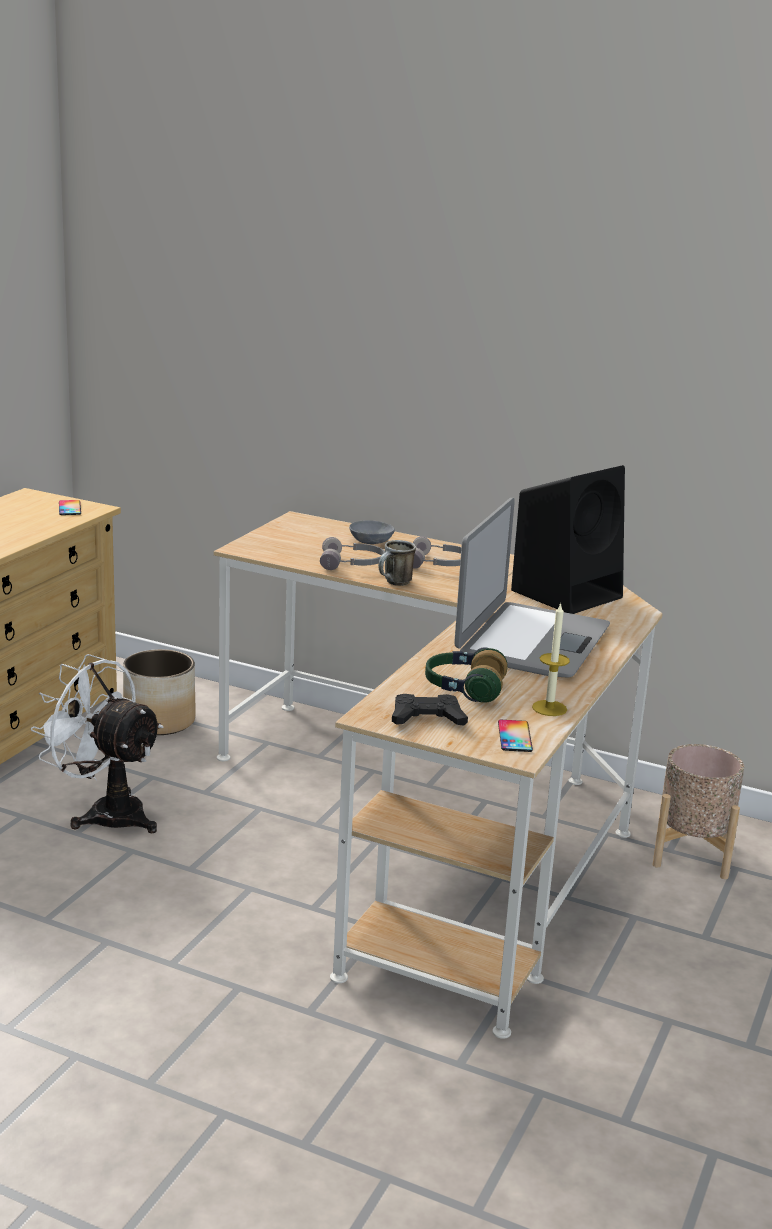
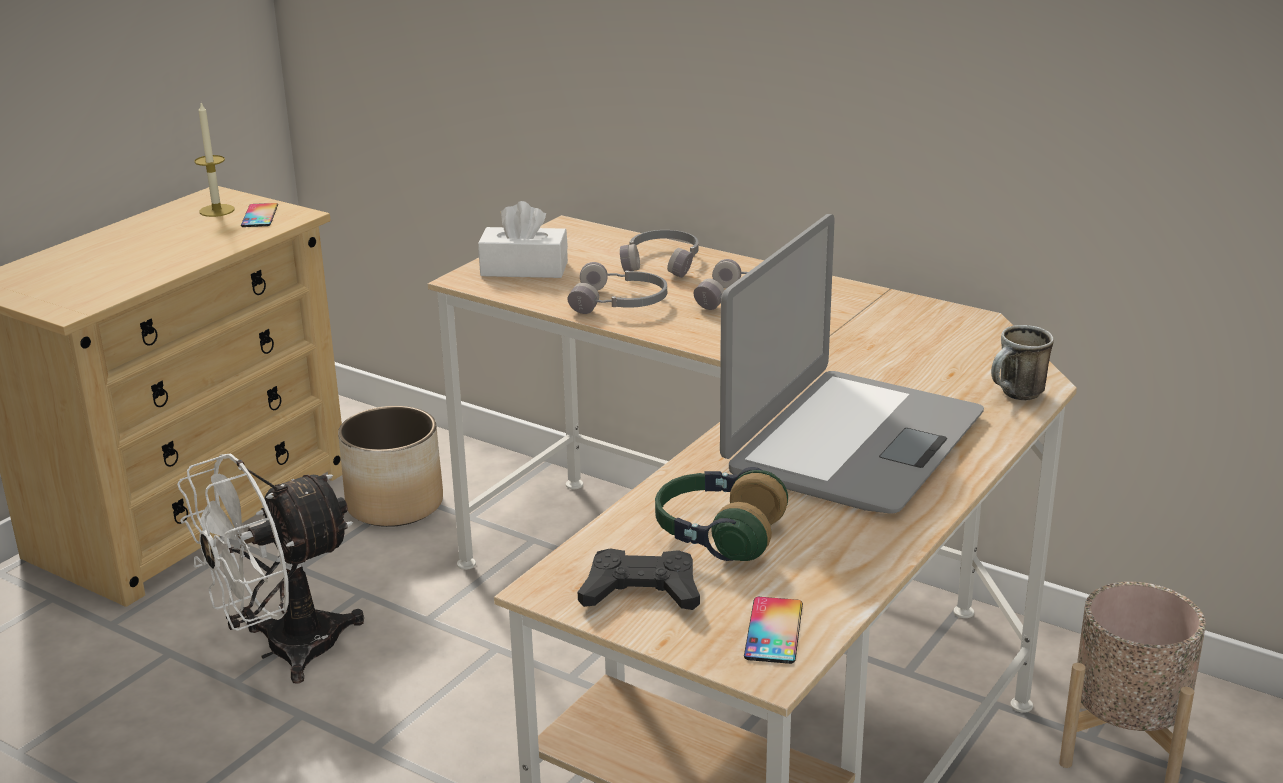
camera: 10 degrees right, 5 degrees up
white fan [31,654,164,834] -> white fan turned 75 degrees counterclockwise [177,454,364,684]
grey bowl [349,520,395,544] -> grey headphones [620,230,699,278]
mug [378,540,416,586] -> mug moved to [991,325,1054,400]
black speaker [511,465,625,614] -> none
candle [532,602,570,716] -> candle moved to [195,103,235,217]
none -> white tissue box [478,201,568,278]

